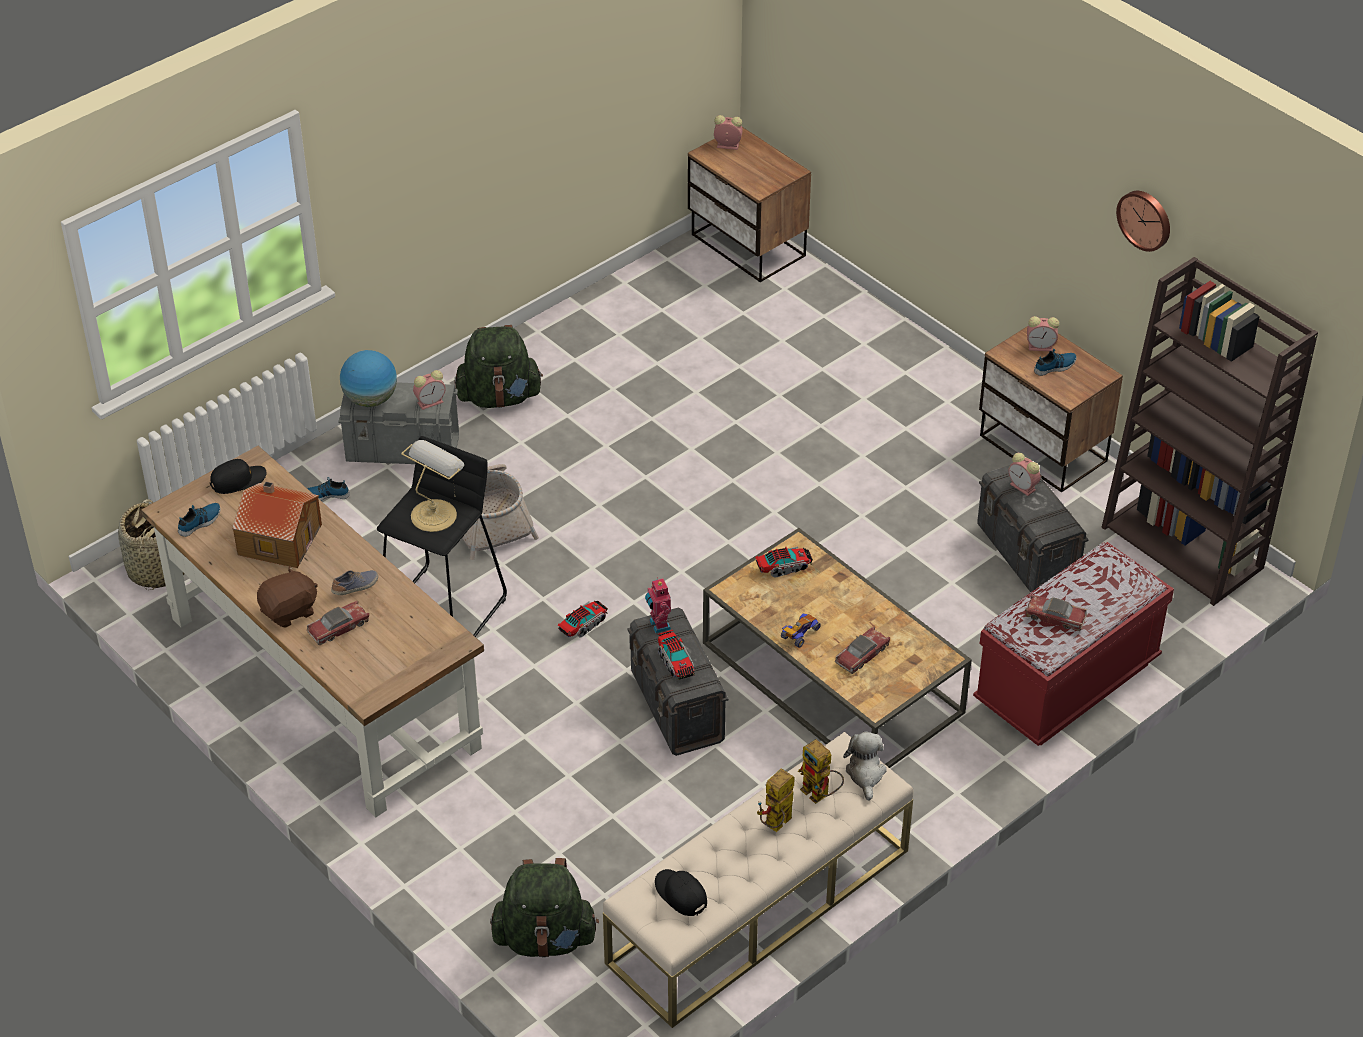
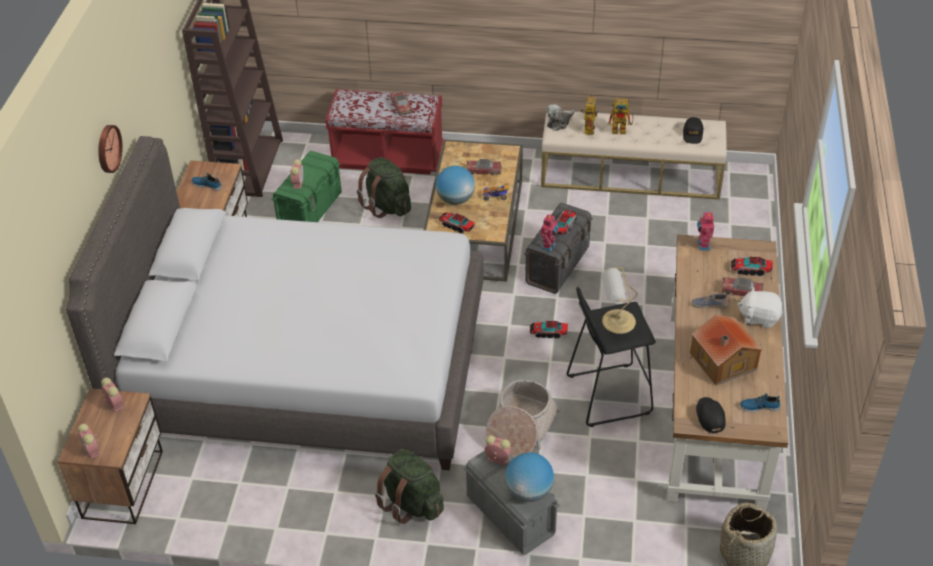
camera: 130 degrees left, 0 degrees up
black cap [210,459,267,494] -> black cap turned 60 degrees clockwise [696,397,726,434]
brown plush toy [257,566,318,628] -> white plush toy [737,287,783,328]
shoe [307,477,350,501] -> none
green backpack [490,858,599,958] -> green backpack moved to [357,157,411,218]
grey storage box [977,465,1089,592] -> green storage box [271,151,342,222]
alarm clock [1027,316,1059,351] -> alarm clock moved to [101,378,123,412]
wall clock [1116,191,1170,252] -> wall clock moved to [98,125,122,173]
none -> grey bed [66,136,483,470]
none -> globe [436,166,475,205]
none -> toy robot [697,212,714,250]
none -> toy truck [731,256,773,276]

